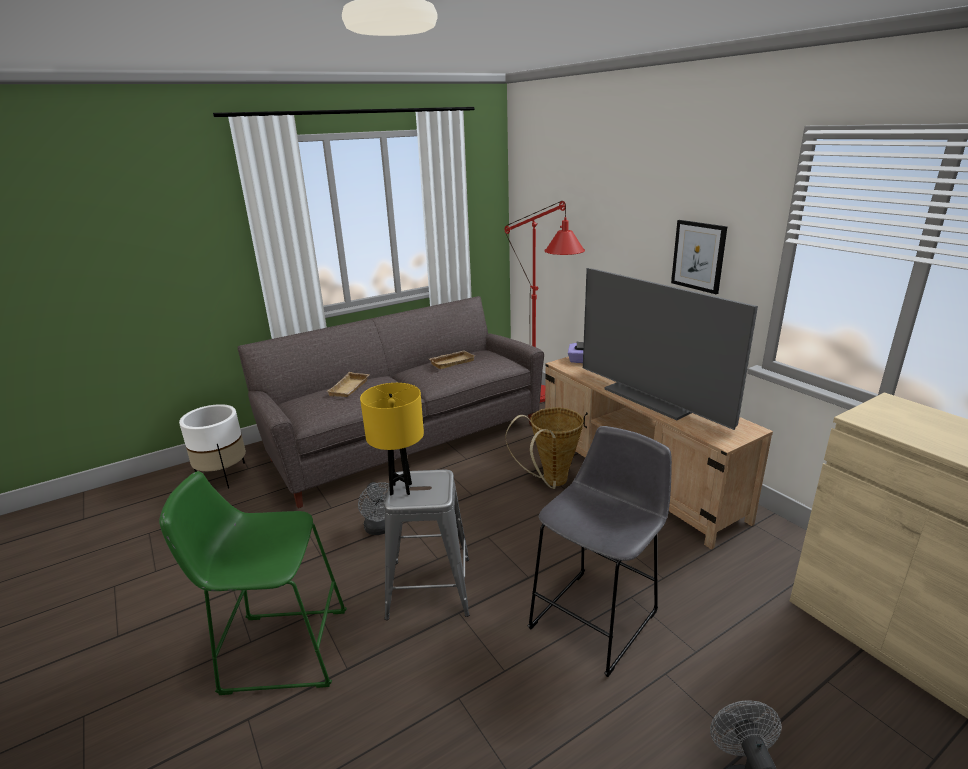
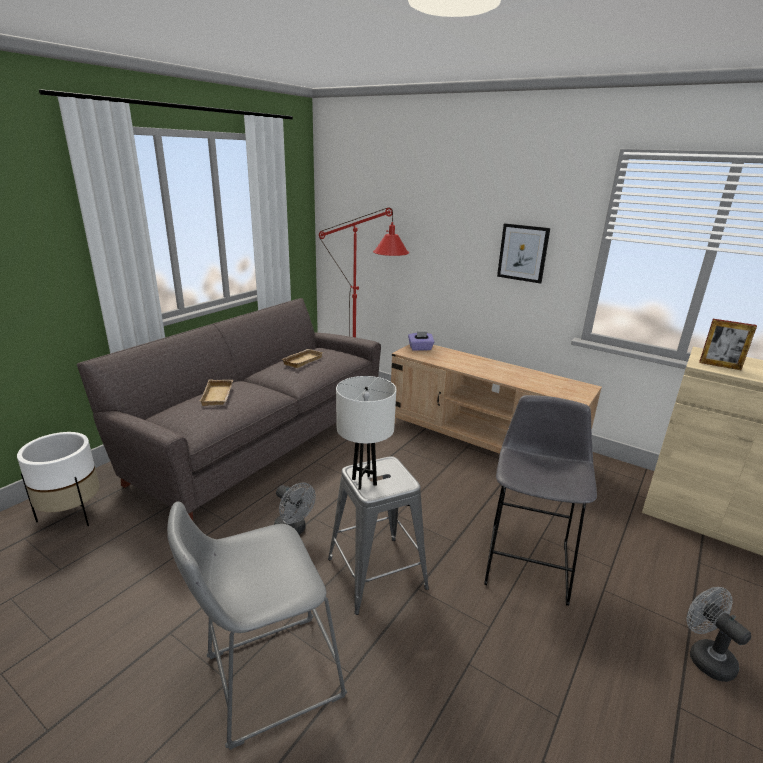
camera: 25 degrees left, 0 degrees up
green stool [159,471,347,695] -> grey stool [167,501,347,750]
yellow table lamp [360,383,424,495] -> white table lamp [336,376,396,490]
basket [506,407,584,489] -> none
television [583,268,758,430] -> none
none -> picture frame [699,319,757,370]

